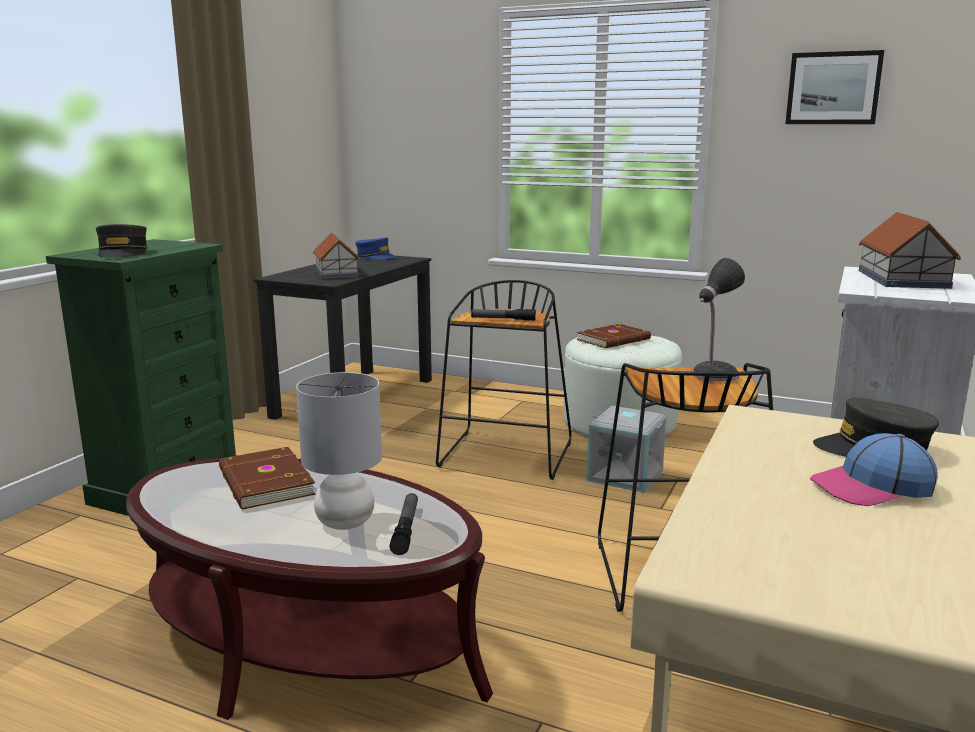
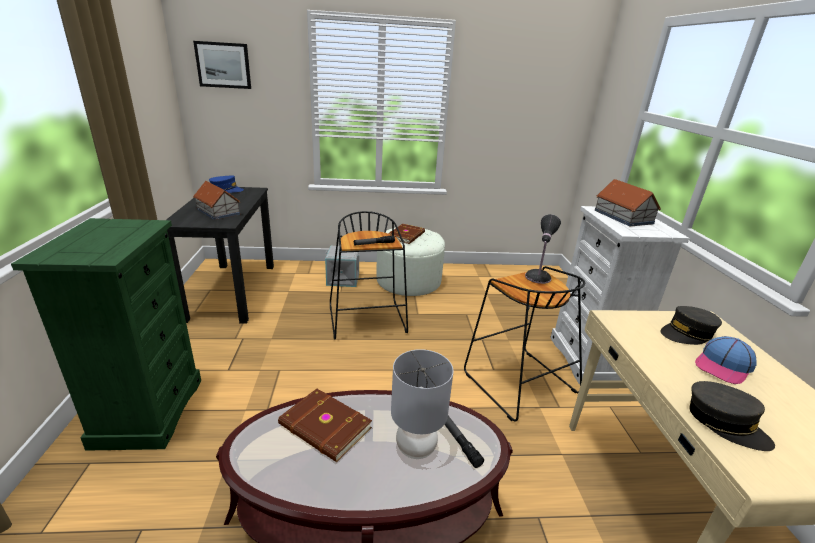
camera: 30 degrees left, 10 degrees up
grey cap [96,224,148,257] -> grey cap moved to [690,381,775,451]
grey storage box [587,406,667,493] -> grey storage box moved to [325,246,360,287]
picture [786,50,884,124] -> picture moved to [193,41,251,89]

